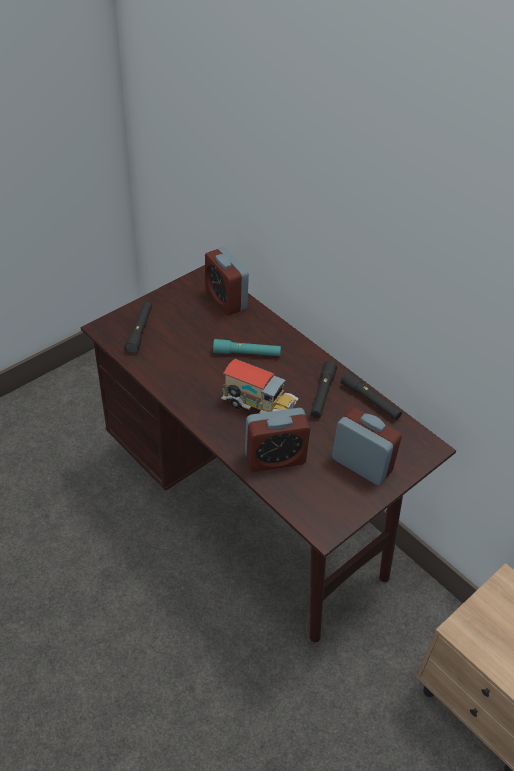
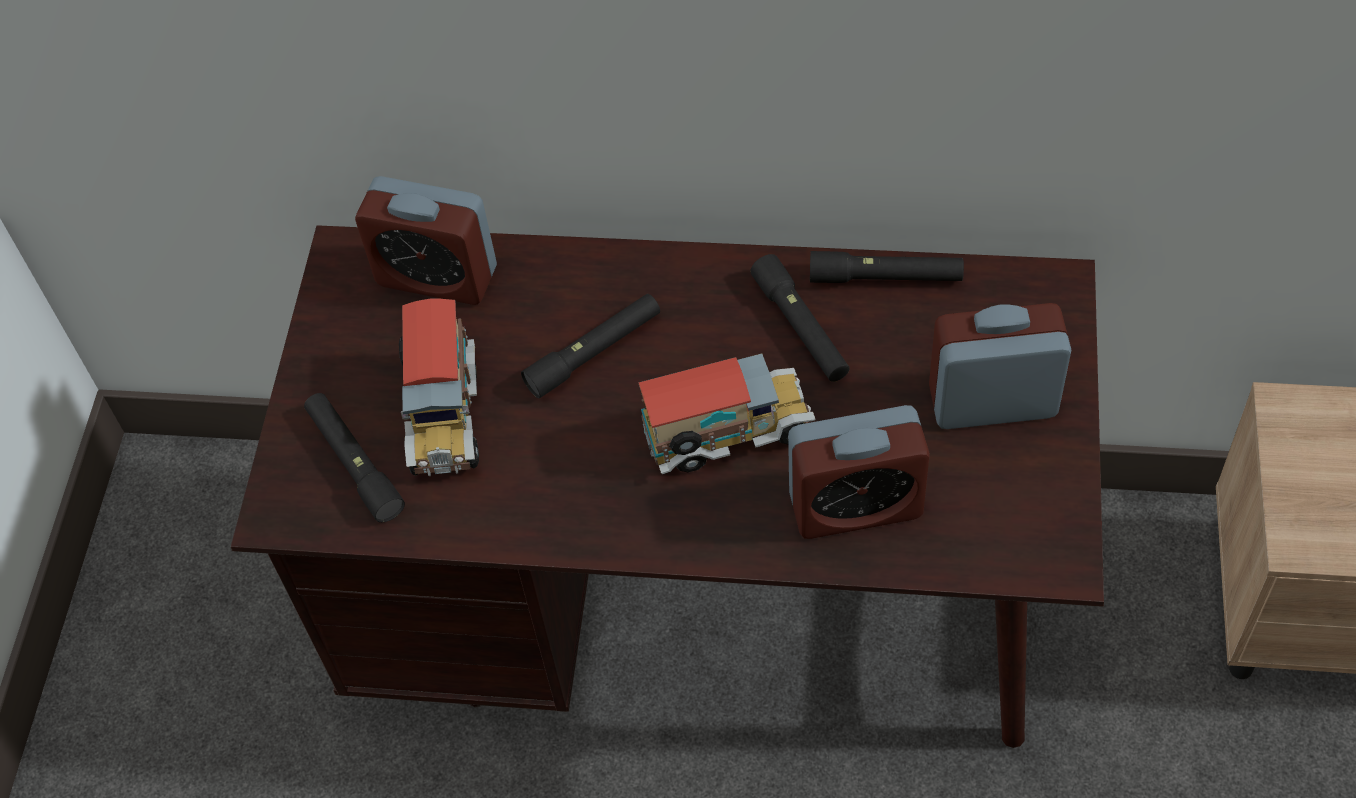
camera: 35 degrees left, 10 degrees up
turquoise flashlight [213,339,281,356] -> black flashlight [521,294,660,398]
alarm clock [245,408,310,472] -> alarm clock turned 45 degrees clockwise [788,405,930,539]
none -> toy truck [399,298,479,476]

